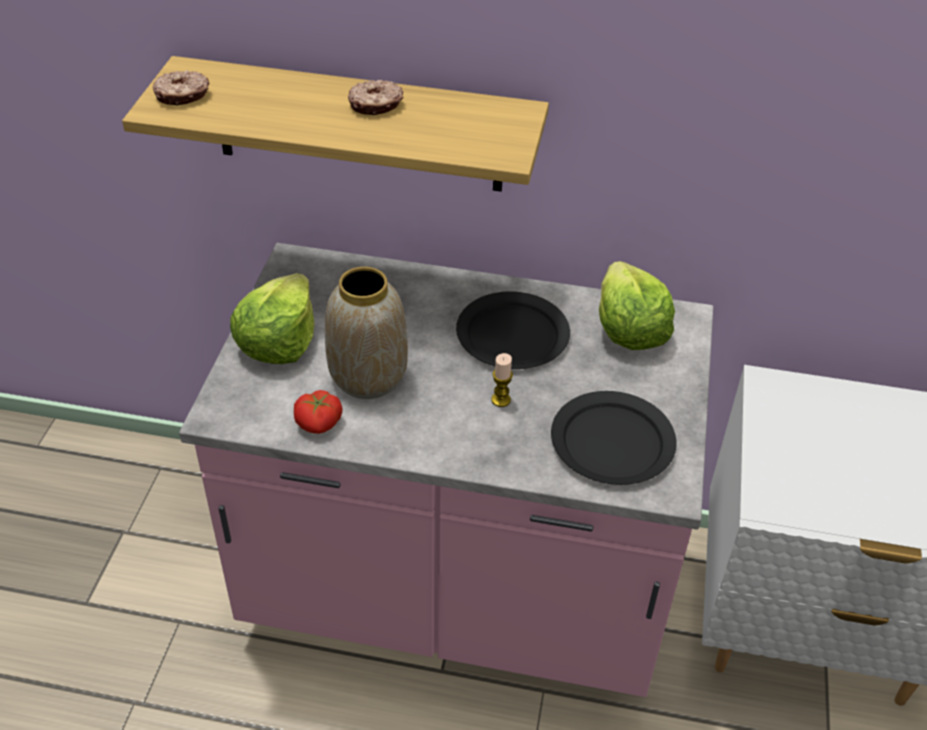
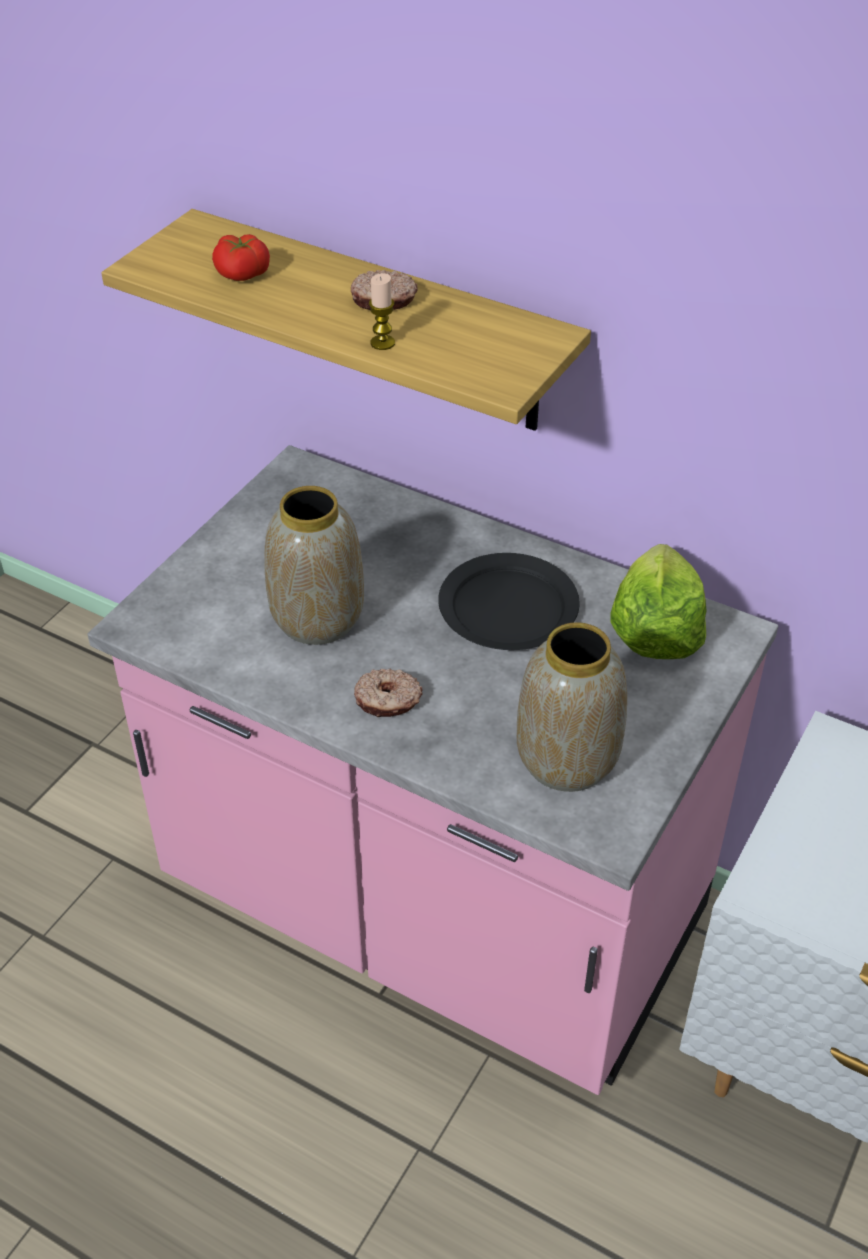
camera: 20 degrees right, 0 degrees up
donut [153,70,209,106] -> donut moved to [354,669,423,717]
lettuce [230,273,314,364] -> none
tomato [294,390,343,434] -> tomato moved to [212,234,270,281]
candle [491,353,513,407] -> candle moved to [369,273,395,350]
black plate [551,391,677,485] -> vase [517,622,627,792]

